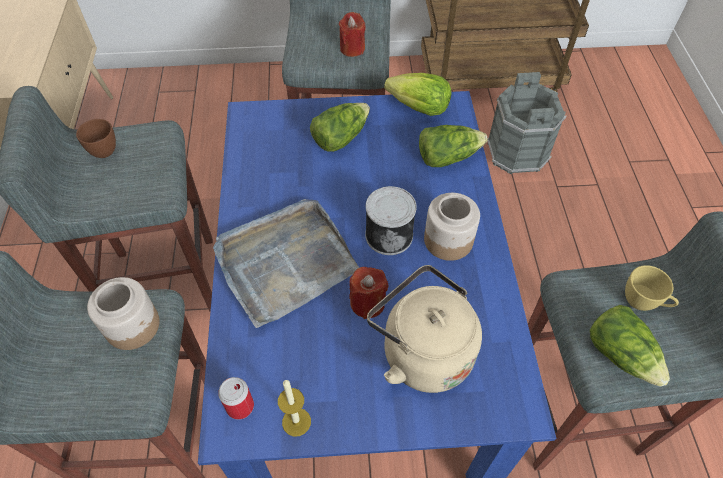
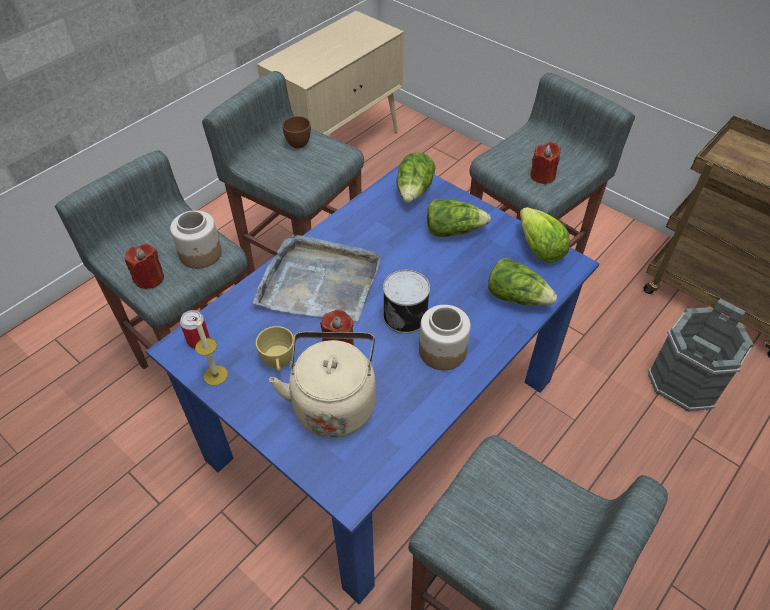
camera: 45 degrees right, 5 degrees down
lettuce [590,305,670,387] -> lettuce moved to [396,152,436,203]
yellow cup [625,265,679,311] -> yellow cup moved to [256,326,294,373]
none -> red candle [125,243,164,289]

